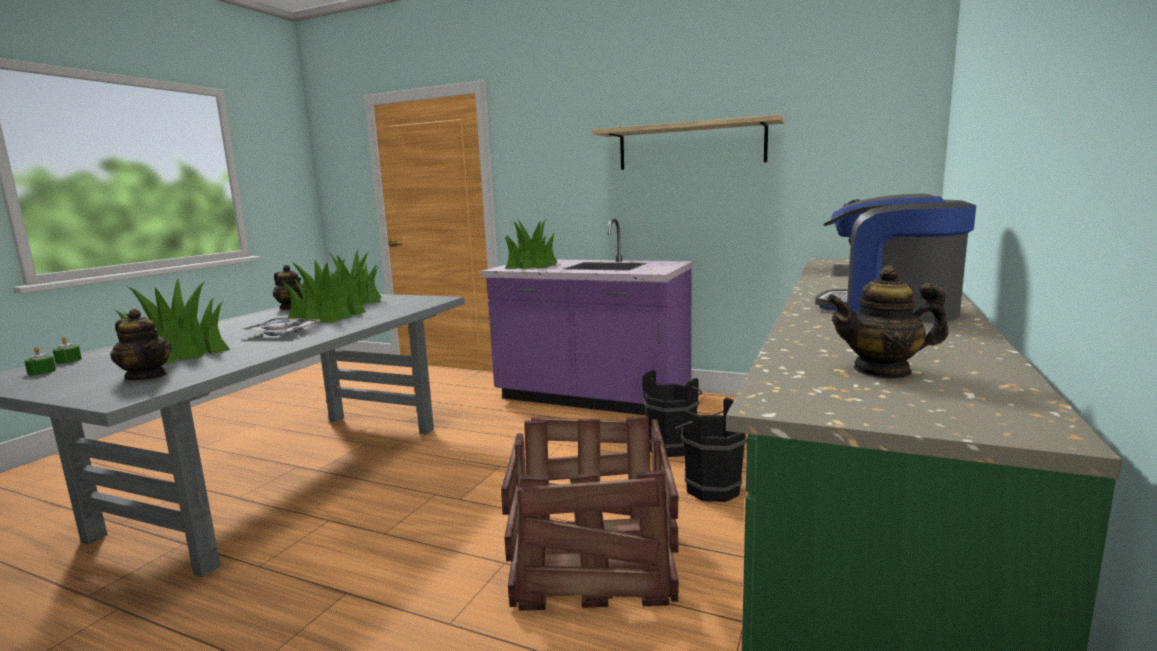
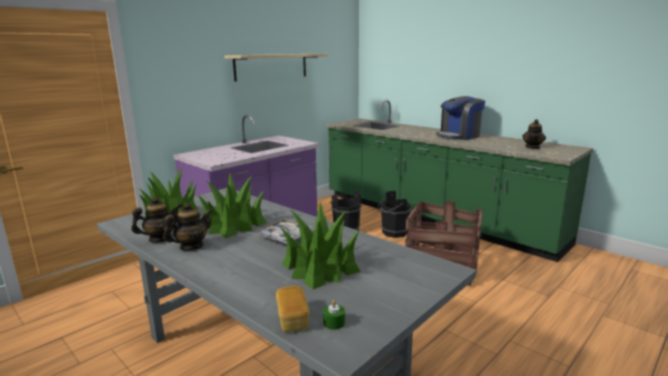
camera: 70 degrees left, 5 degrees up
green candle [53,337,82,364] -> bread [276,286,309,332]
teapot [110,309,171,380] -> teapot moved to [163,203,213,251]
potted plant [504,219,558,269] -> none

